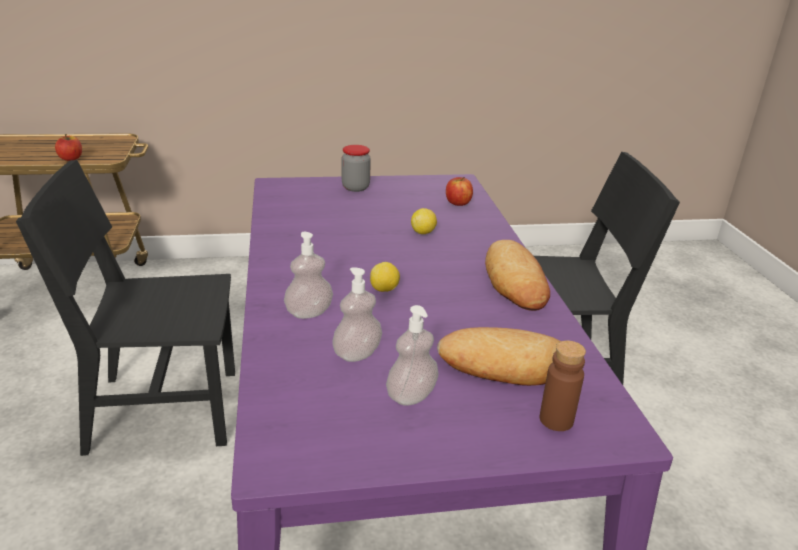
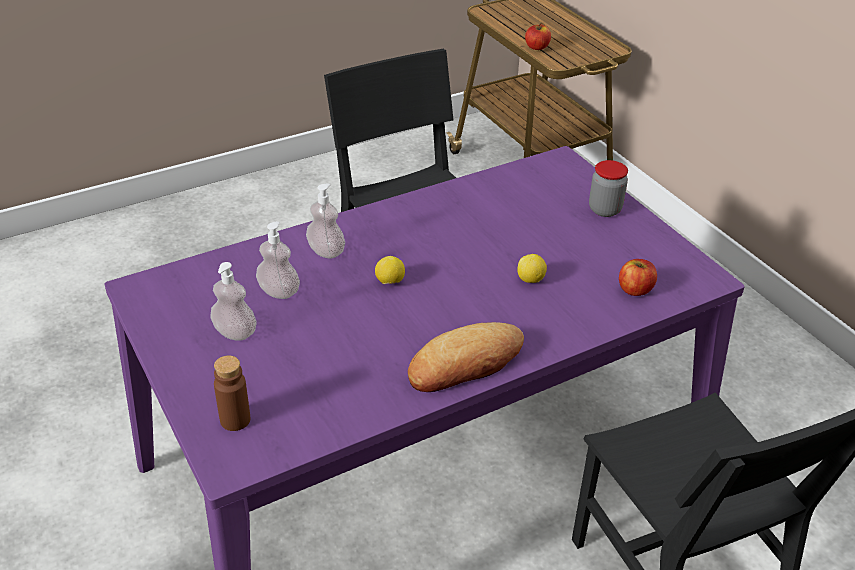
camera: 70 degrees right, 10 degrees up
bread [437,327,561,386] -> none

